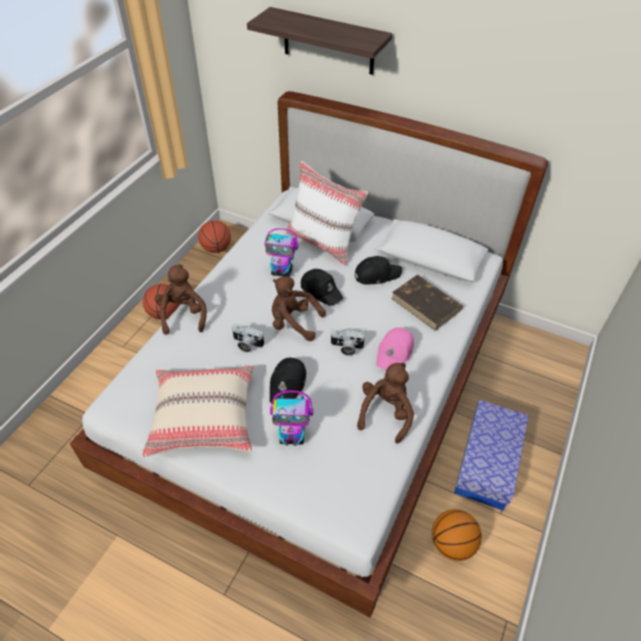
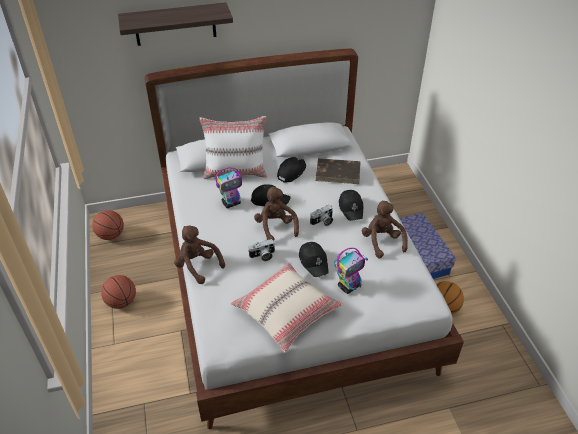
camera: 40 degrees left, 5 degrees down
brown plush toy [272,276,326,341] -> brown plush toy turned 90 degrees clockwise [254,187,299,240]
pink cap [376,327,414,370] -> black cap [339,190,364,221]

